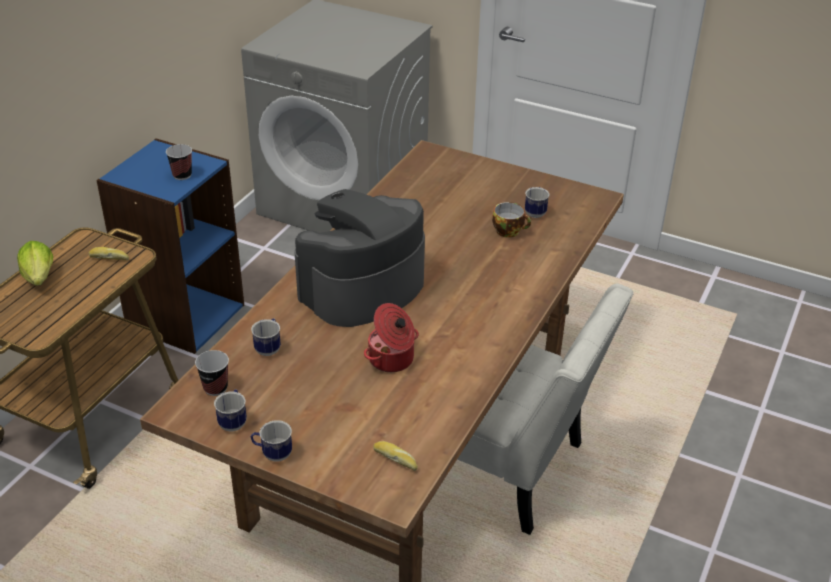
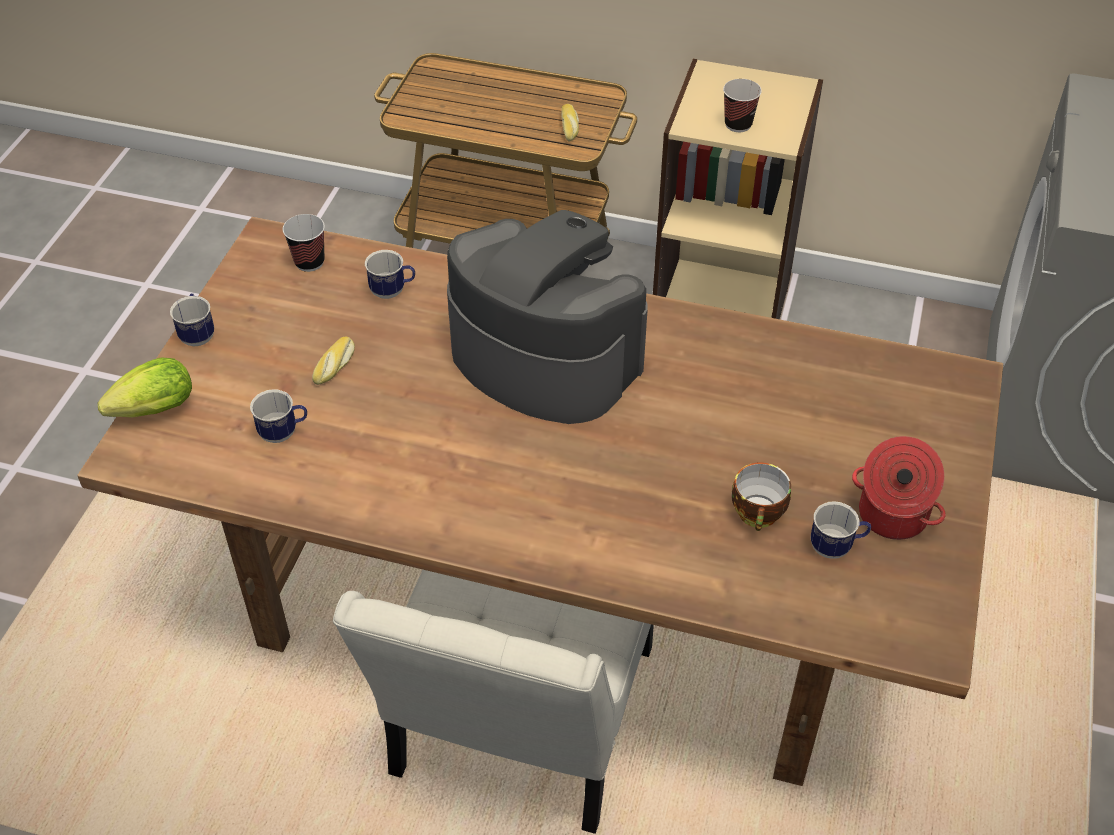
camera: 80 degrees right, 10 degrees up
lettuce [17,241,53,286] -> lettuce moved to [97,357,192,418]
blue bookcase [96,138,244,354] -> beige bookcase [653,59,823,319]
mug [214,389,247,431] -> mug moved to [250,390,307,443]
cooking pot [364,303,419,372] -> cooking pot moved to [852,436,946,540]
bread [374,441,418,471] -> bread moved to [312,337,355,385]

